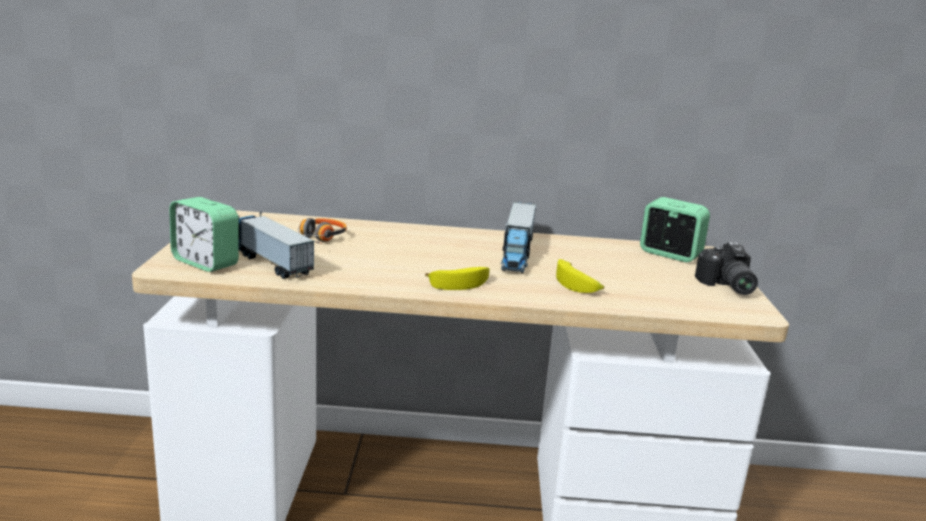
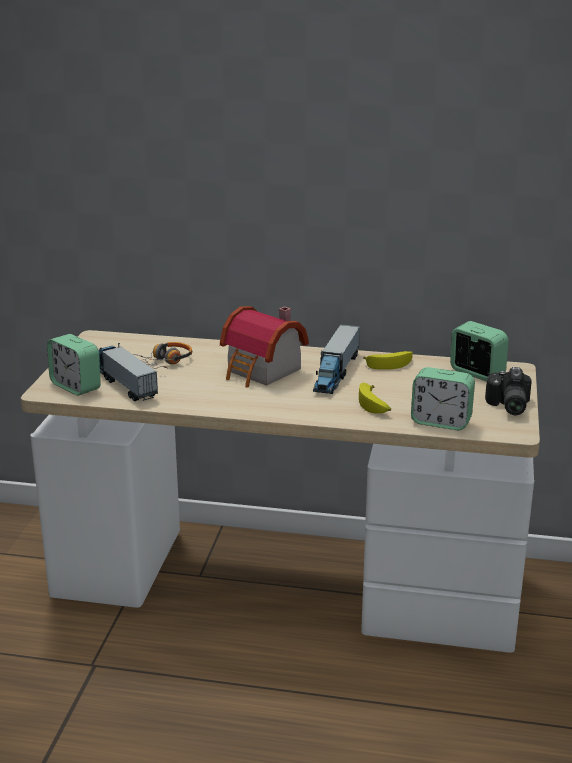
camera: 10 degrees right, 5 degrees up
banana [425,267,489,290] -> banana moved to [363,351,413,370]
none -> toy house [220,306,309,388]
none -> alarm clock [411,367,475,430]

